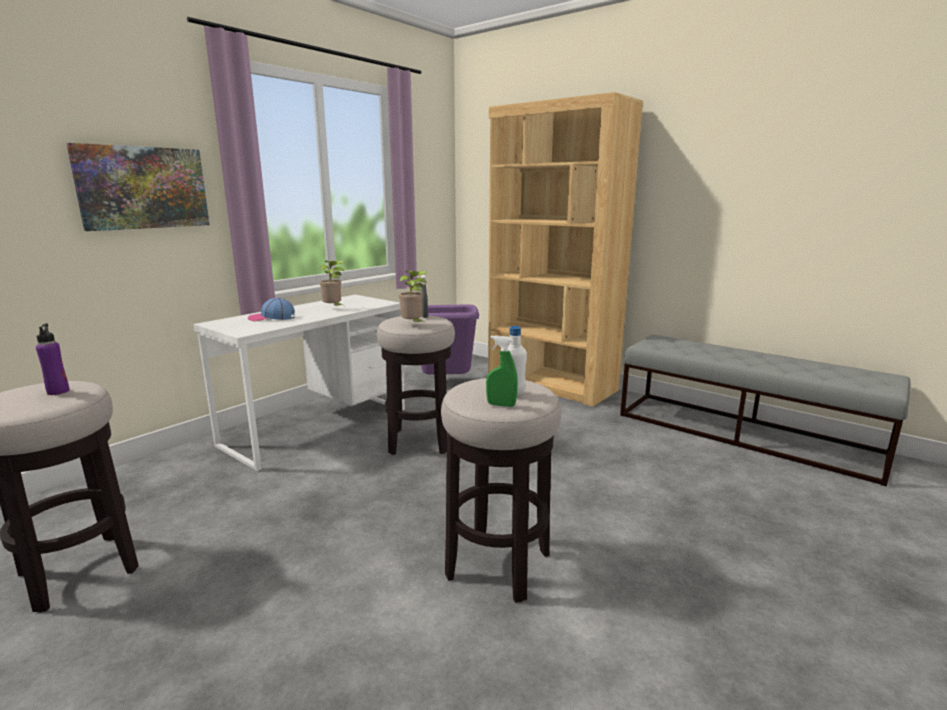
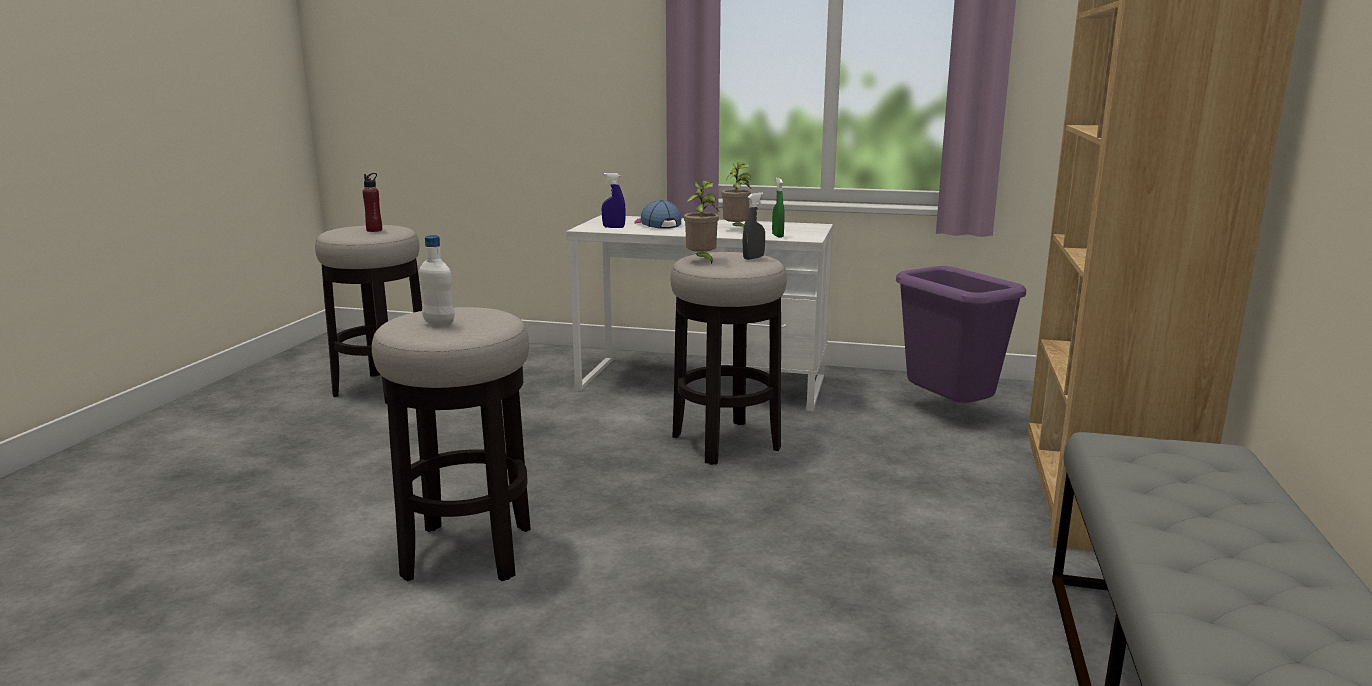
camera: 65 degrees right, 0 degrees up
purple bottle [36,324,69,395] -> red bottle [363,173,382,232]
picture [66,143,210,231] -> none
green spray bottle [486,335,518,407] -> green spray bottle moved to [772,178,785,238]
none -> blue spray bottle [602,173,626,228]

